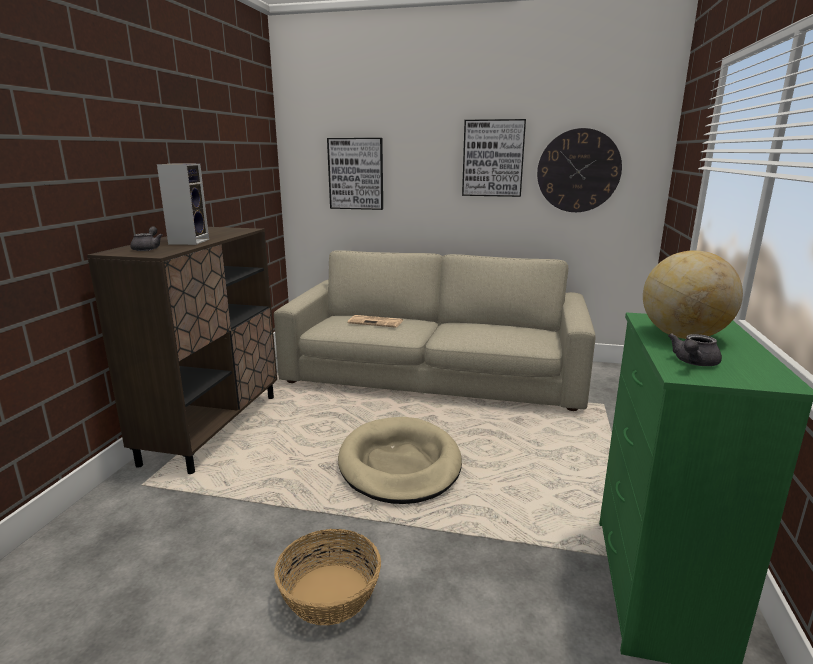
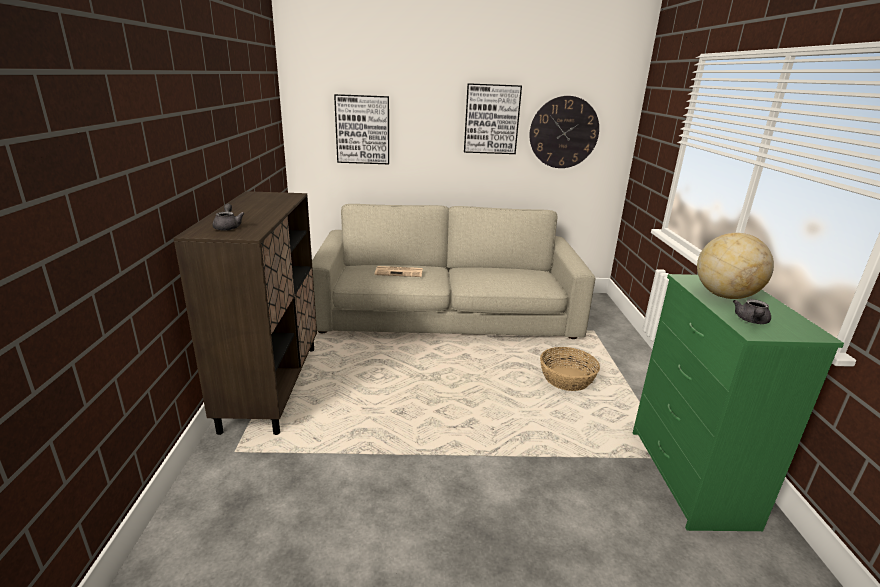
camera: 15 degrees left, 5 degrees up
speaker [157,164,209,245] -> none
basket [274,529,381,625] -> basket moved to [540,347,600,391]
beige dog bed [338,417,462,504] -> none

